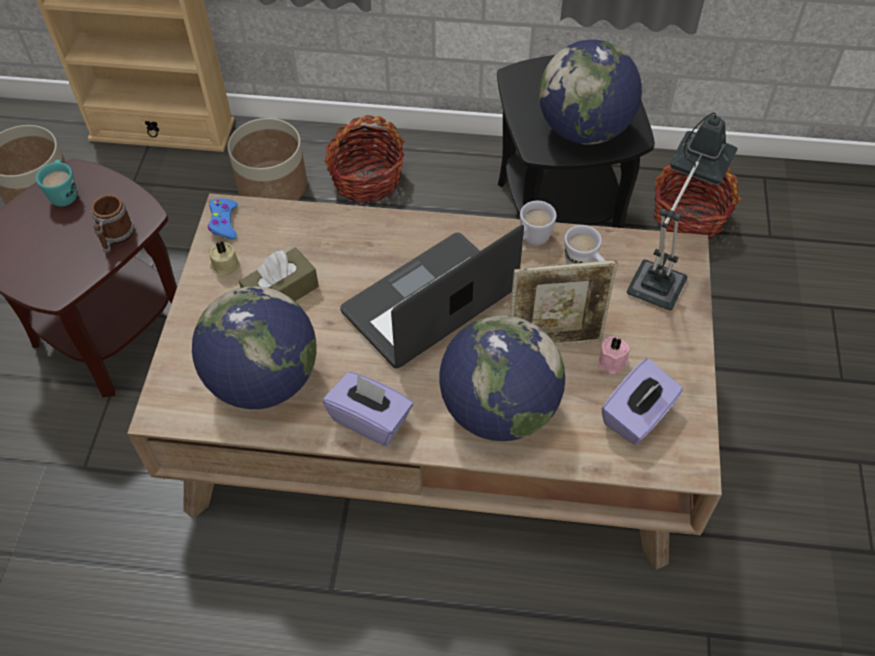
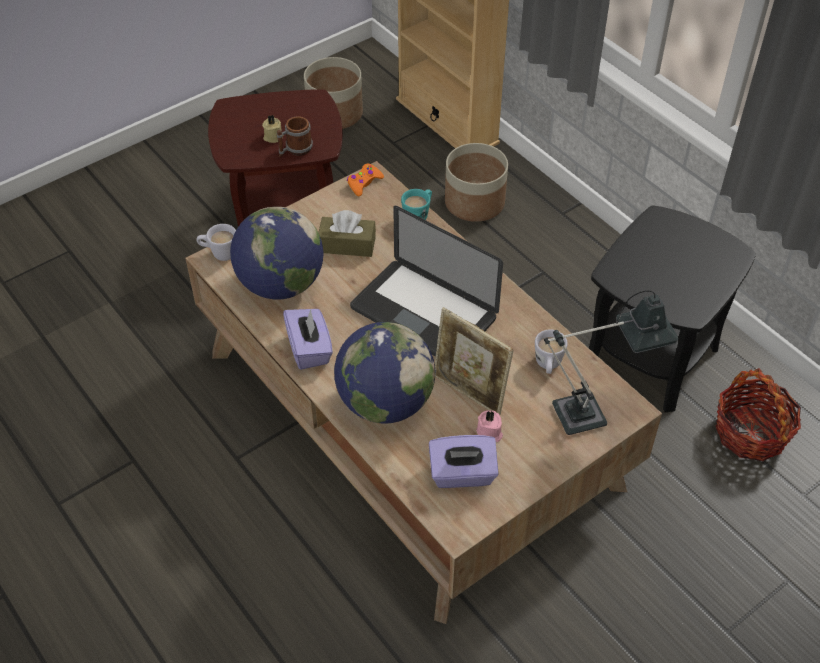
camera: 45 degrees right, 5 degrees down
turquoise mug [36,160,77,207] -> turquoise mug moved to [401,189,432,220]
blue game controller [208,198,238,239] -> orange game controller [347,164,384,196]
beige candle [209,241,240,277] -> beige candle moved to [262,115,282,143]
basket [324,115,405,203] -> none
laptop [340,225,524,368] -> laptop turned 150 degrees counterclockwise [350,206,503,357]
white mug [520,201,557,245] -> white mug moved to [196,224,236,261]
globe [539,40,642,144] -> none

